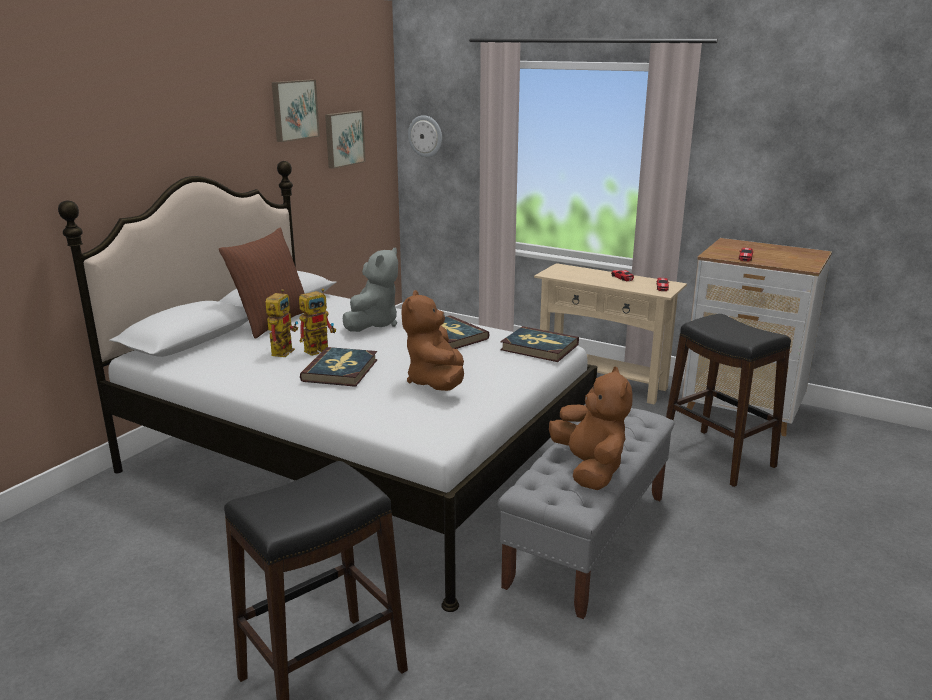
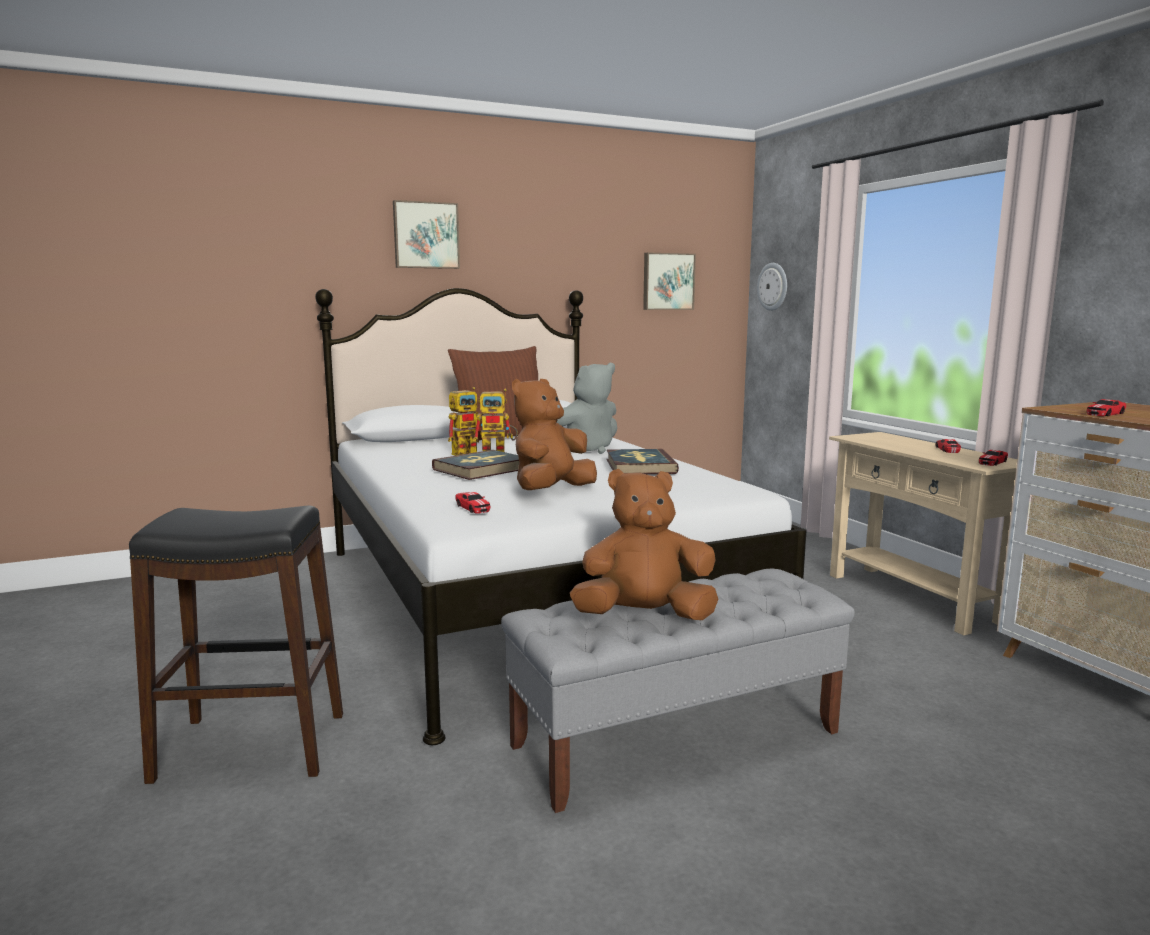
camera: 35 degrees right, 10 degrees down
picture [272,80,320,142] -> picture moved to [393,200,460,269]
book [500,326,579,362] -> none
brown plush toy [549,366,633,490] -> brown plush toy turned 120 degrees counterclockwise [570,469,718,620]
black stool [666,314,791,487] -> none
none -> toy car [455,492,490,514]

